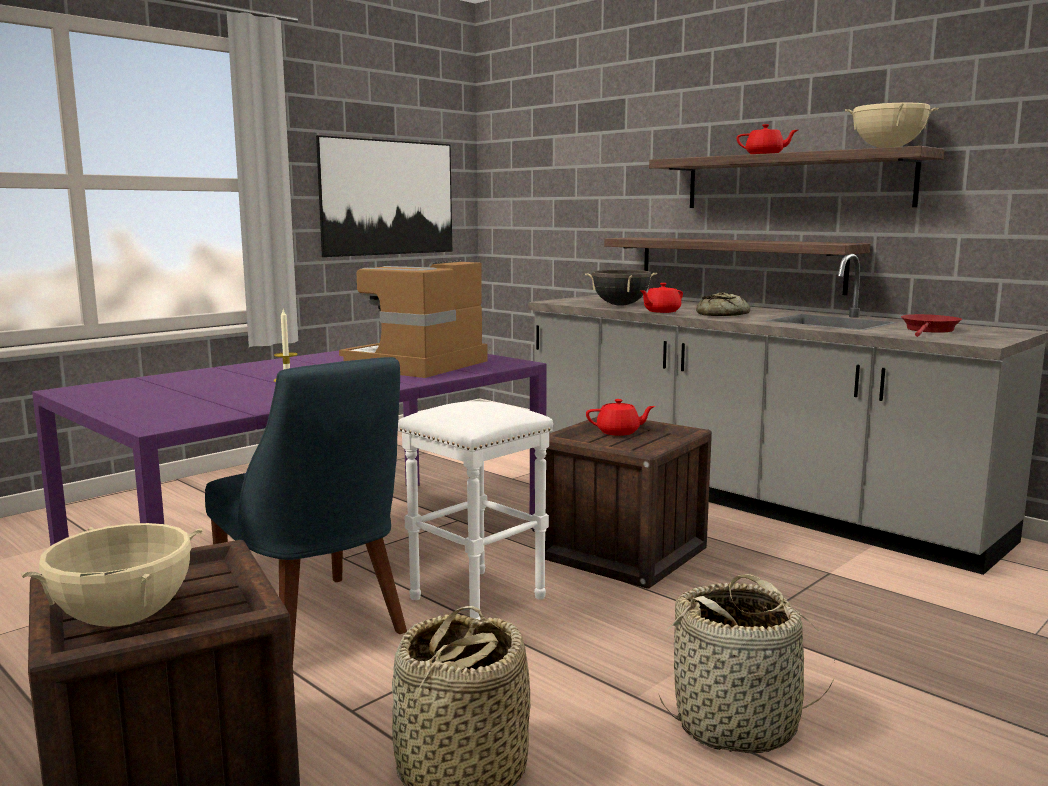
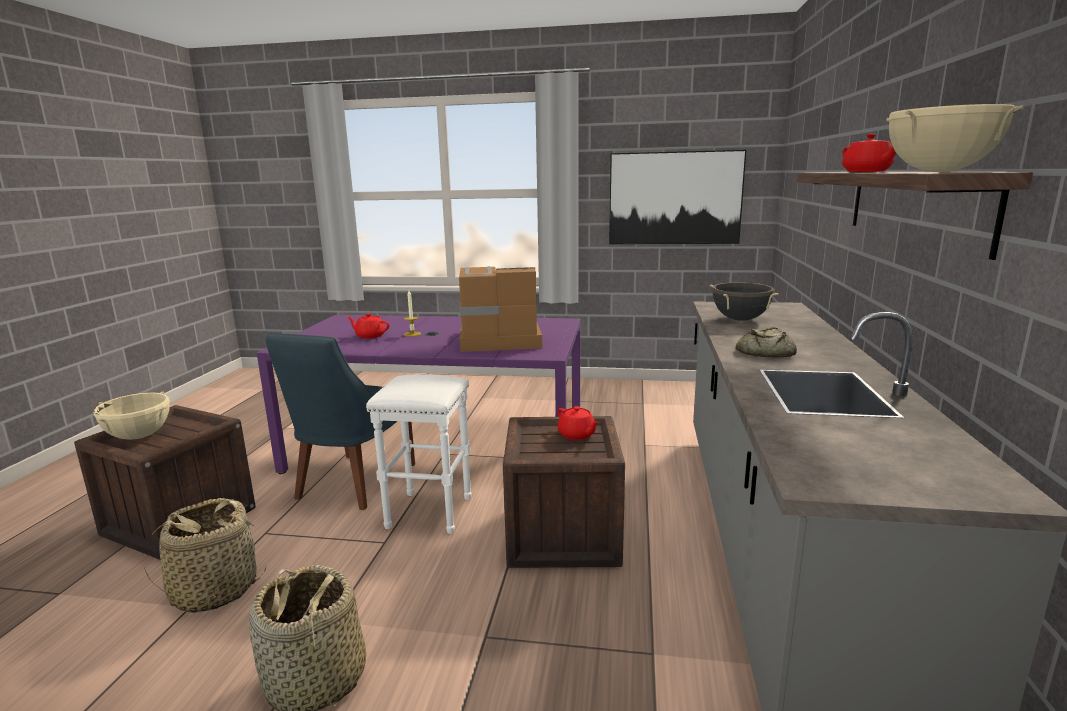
camera: 55 degrees right, 5 degrees up
shelf [604,237,870,295] -> none
red teapot [641,283,683,313] -> red teapot moved to [347,313,390,339]
red frying pan [901,314,962,337] -> none

